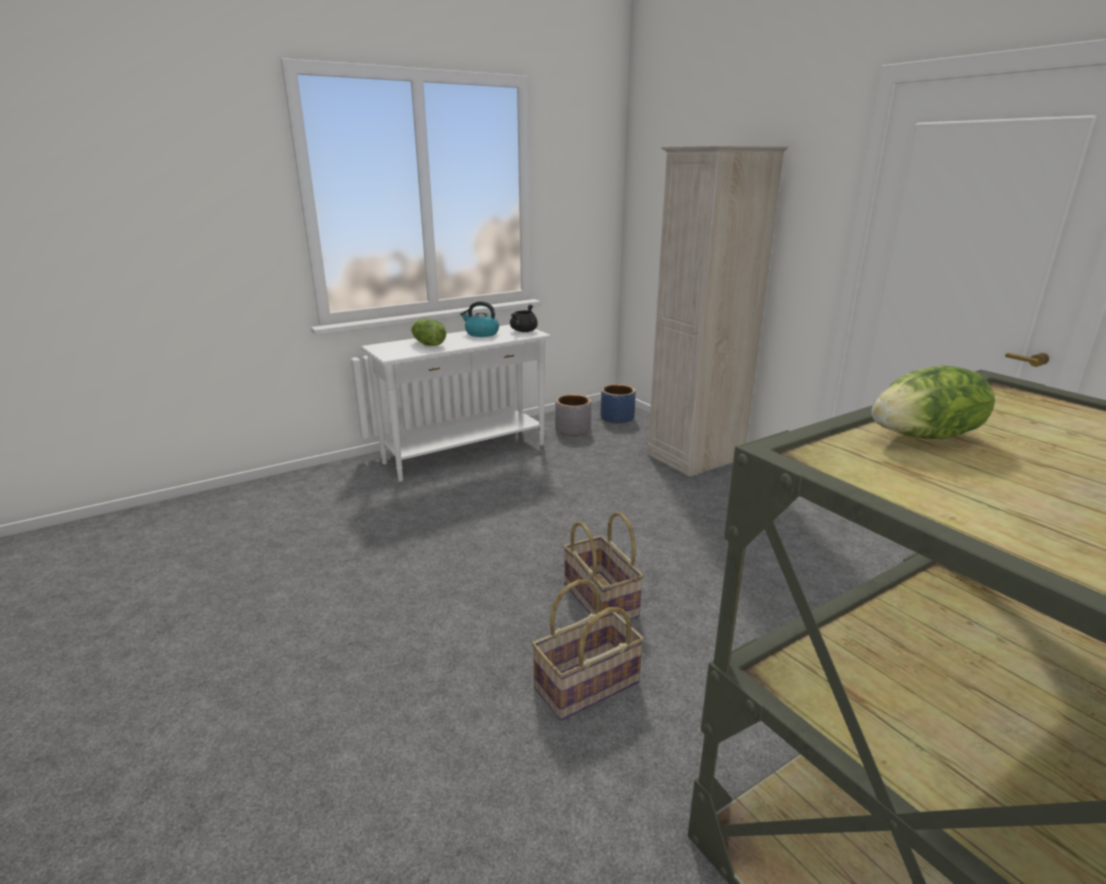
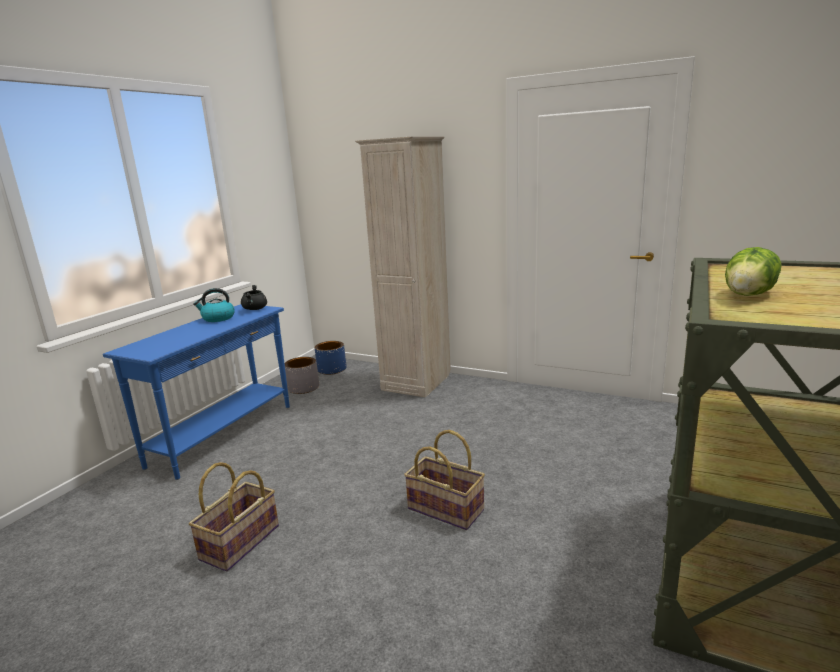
camera: 30 degrees left, 5 degrees down
white console table [361,325,552,482] -> blue console table [103,304,290,480]
lettuce [411,318,446,346] -> none
basket [532,579,644,721] -> basket moved to [189,462,279,571]

